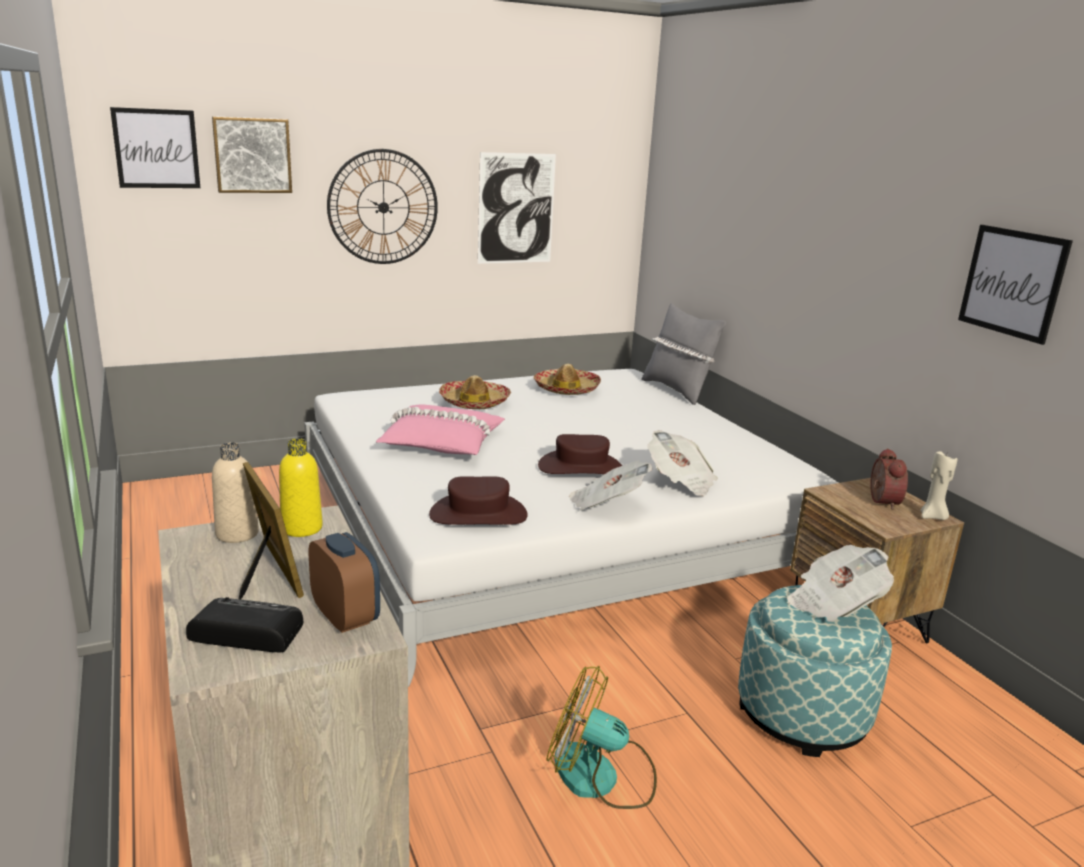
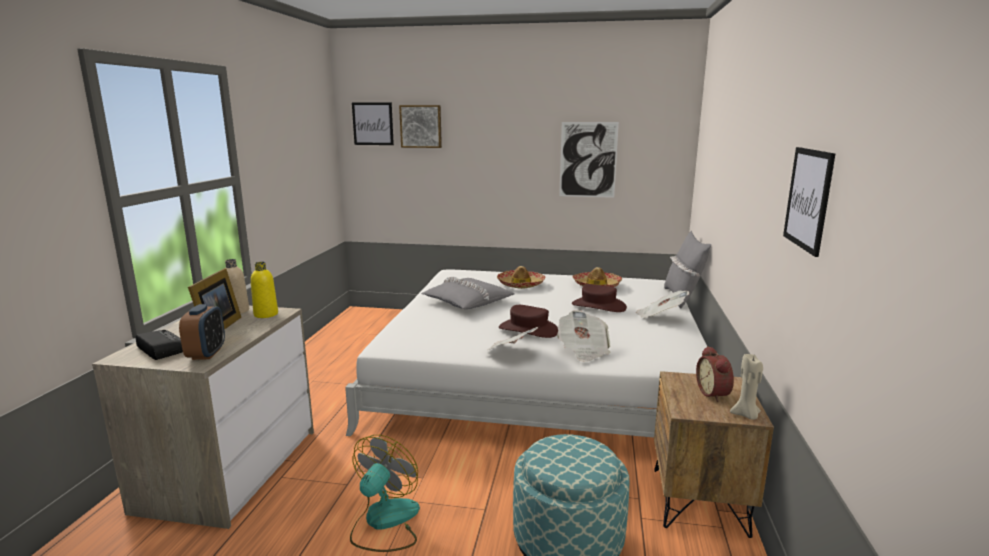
camera: 35 degrees right, 5 degrees down
wall clock [327,149,438,264] -> none
pink pillow [376,405,505,455] -> grey pillow [421,277,515,309]
brown hat [429,476,528,525] -> brown hat moved to [572,284,627,312]
fan [546,666,657,809] -> fan turned 60 degrees clockwise [350,435,420,552]
newspaper [787,545,894,622] -> newspaper moved to [636,290,690,319]
alarm clock [870,448,908,510] -> alarm clock turned 135 degrees clockwise [696,346,734,402]

